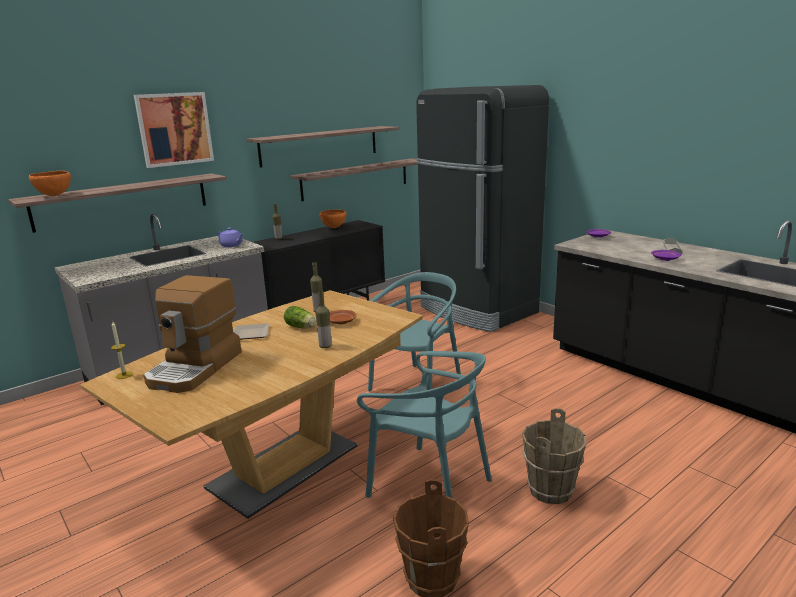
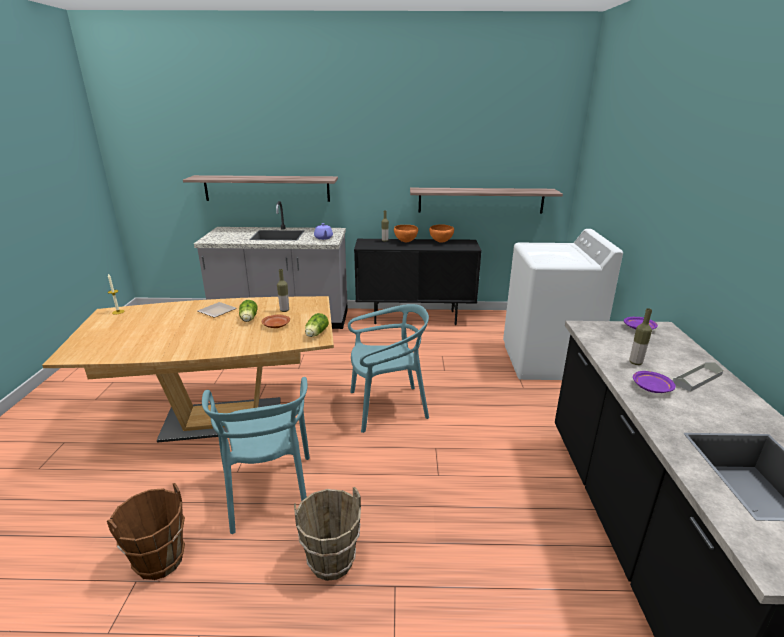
camera: 40 degrees right, 5 degrees up
orange bowl [29,171,71,196] -> orange bowl moved to [394,225,418,242]
picture [134,92,214,168] -> none
coffee machine [143,275,242,393] -> none
shelf [247,126,399,167] -> none
bottle [315,291,332,348] -> bottle moved to [629,308,652,365]
black fridge [416,85,549,332] -> white washing machine [503,229,623,380]
none -> lettuce [305,313,329,337]

